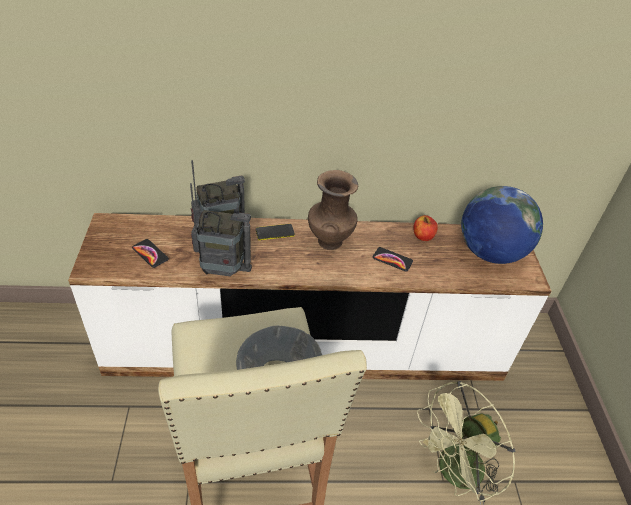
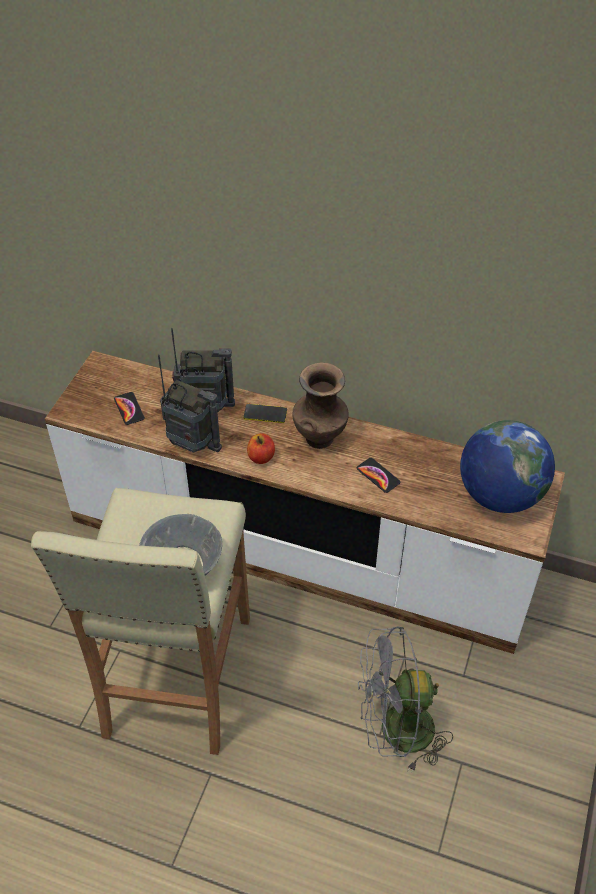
camera: 25 degrees right, 5 degrees up
apple [413,215,438,241] -> apple moved to [247,433,275,464]
green fan [417,381,515,505] -> grey fan [358,626,453,773]

